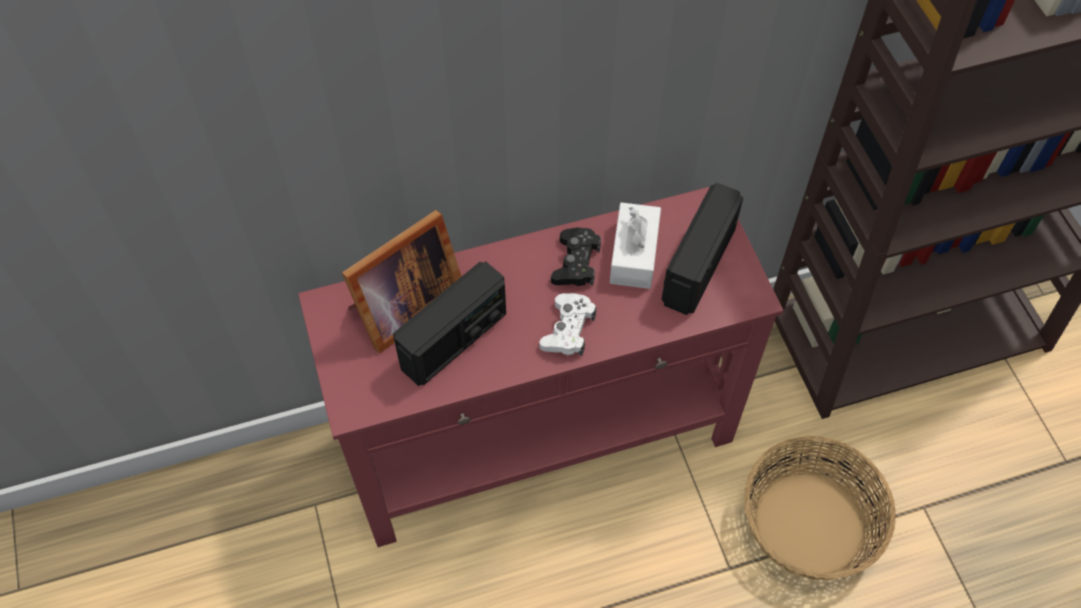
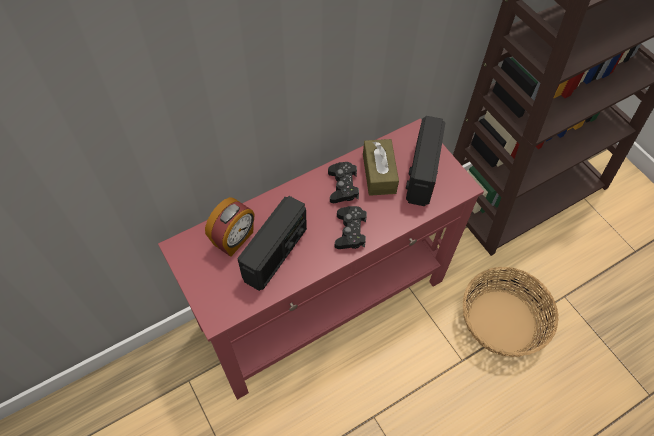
camera: 15 degrees left, 0 degrees up
picture frame [342,210,462,353] -> alarm clock [205,197,254,257]
white game controller [539,293,596,356] -> black game controller [335,206,367,249]
white tissue box [610,202,661,289] -> brown tissue box [363,139,399,196]

